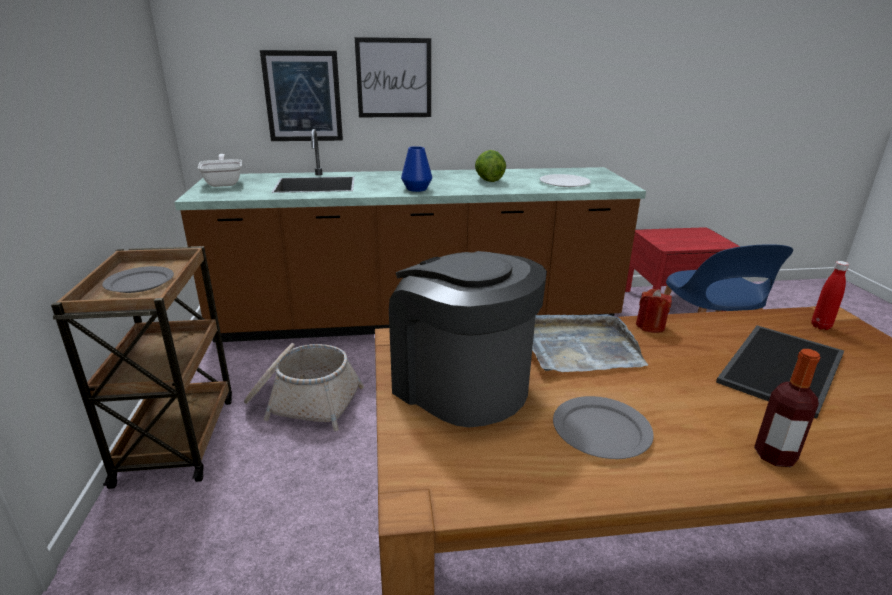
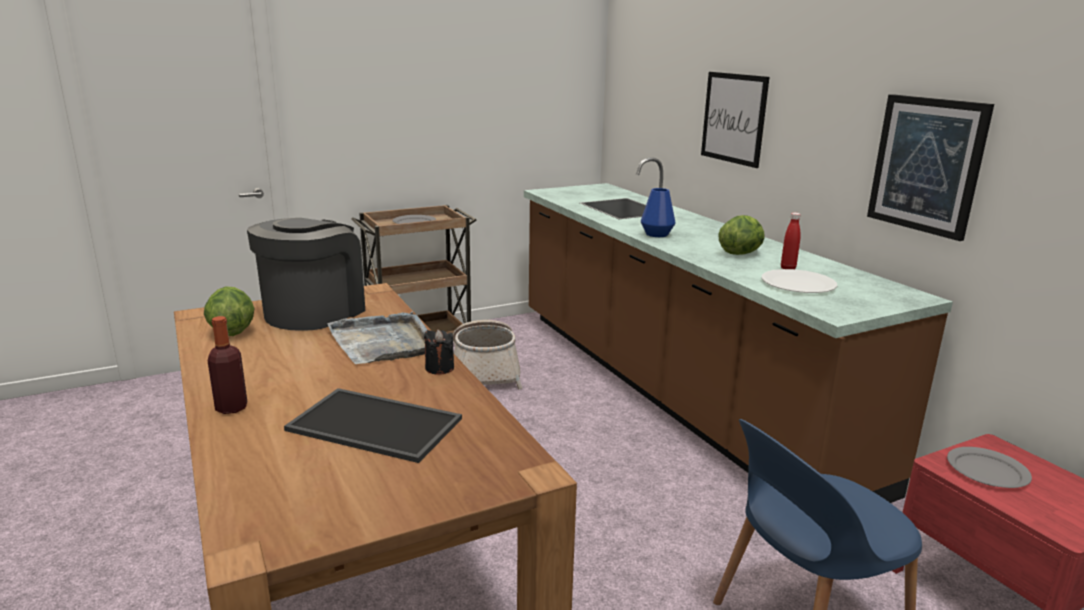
camera: 70 degrees right, 5 degrees down
frying pan [198,154,242,187] -> none
picture [260,50,343,141] -> picture moved to [867,94,994,241]
grey plate [553,396,654,459] -> grey plate moved to [947,447,1032,488]
red candle [636,289,672,333] -> black candle [424,330,454,375]
red bottle [812,261,849,330] -> red bottle moved to [781,213,801,269]
none -> lettuce [204,286,254,336]

